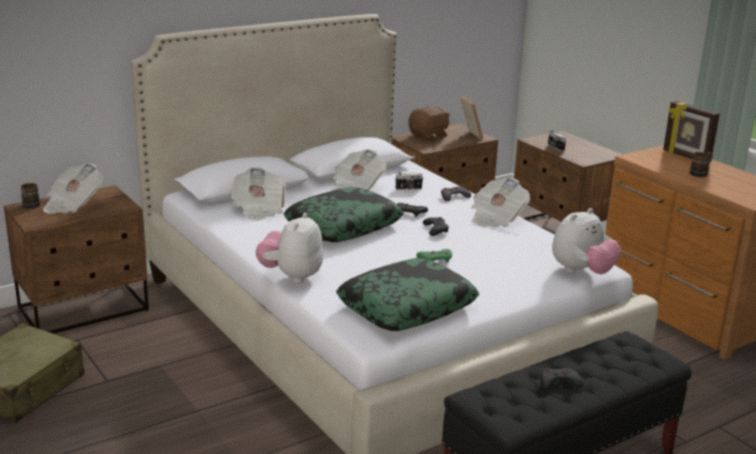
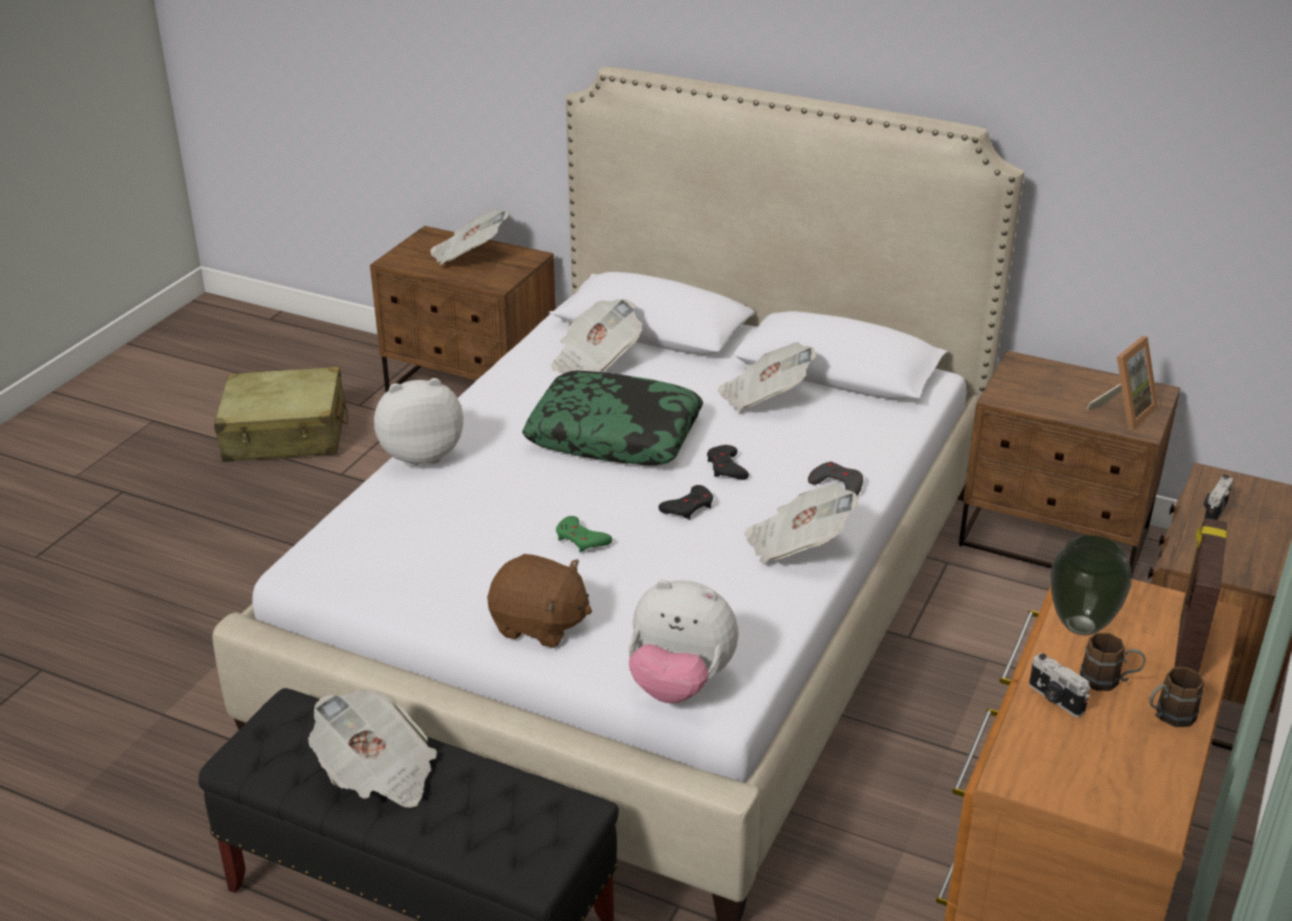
camera: 60 degrees right, 10 degrees up
brown mug [21,183,40,209] -> brown mug moved to [1150,667,1204,727]
pillow [336,258,479,331] -> none
camera [395,172,423,190] -> camera moved to [1029,653,1090,717]
brown plush toy [408,106,450,141] -> brown plush toy moved to [487,554,592,648]
black game controller [541,368,583,390] -> newspaper [308,689,437,808]
none -> vase [1051,535,1132,635]

